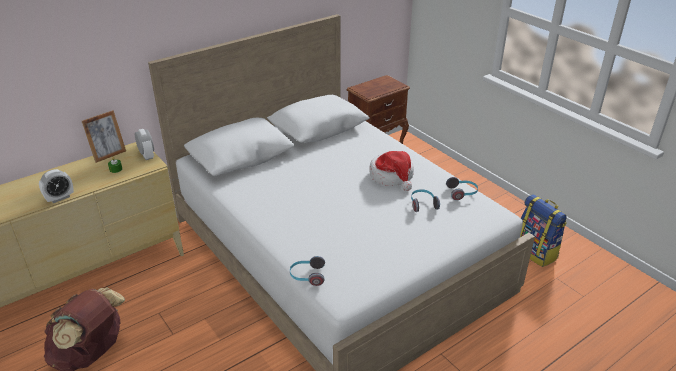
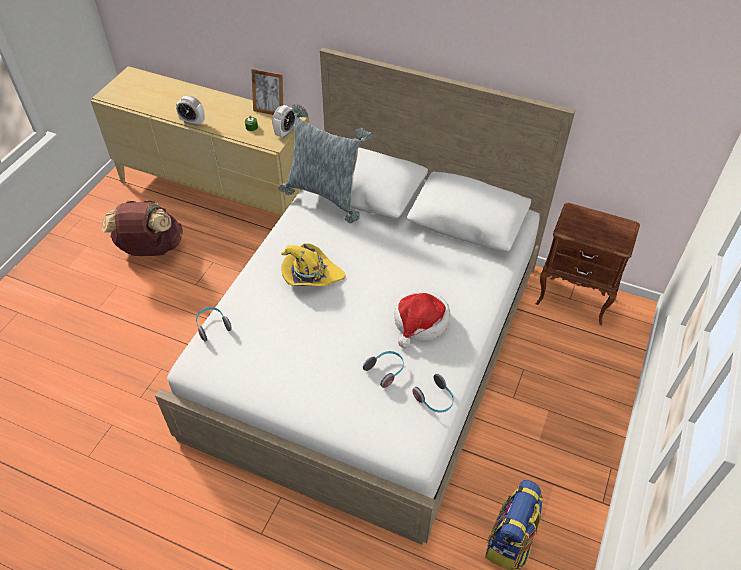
camera: 60 degrees right, 15 degrees up
none -> pillow [278,104,373,223]
none -> yellow hat [281,243,346,286]

